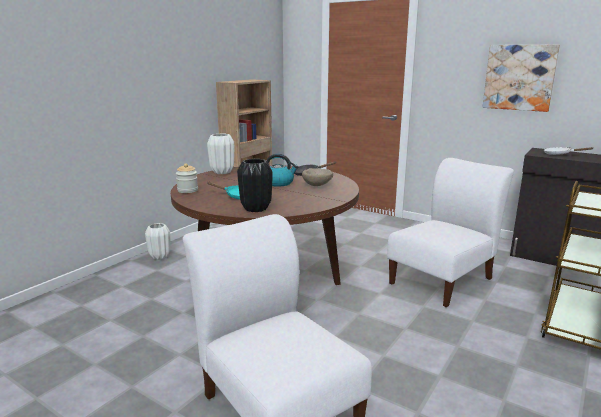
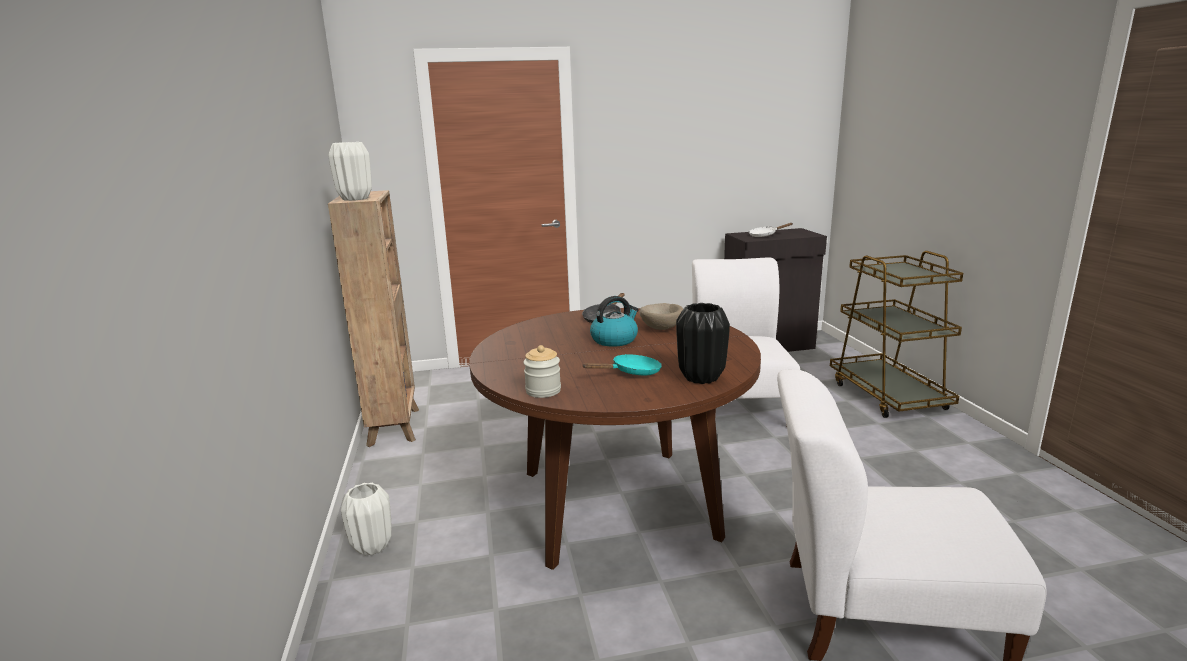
camera: 45 degrees left, 0 degrees up
white vase [207,133,234,174] -> white vase moved to [328,142,372,201]
picture [482,45,560,112] -> none

